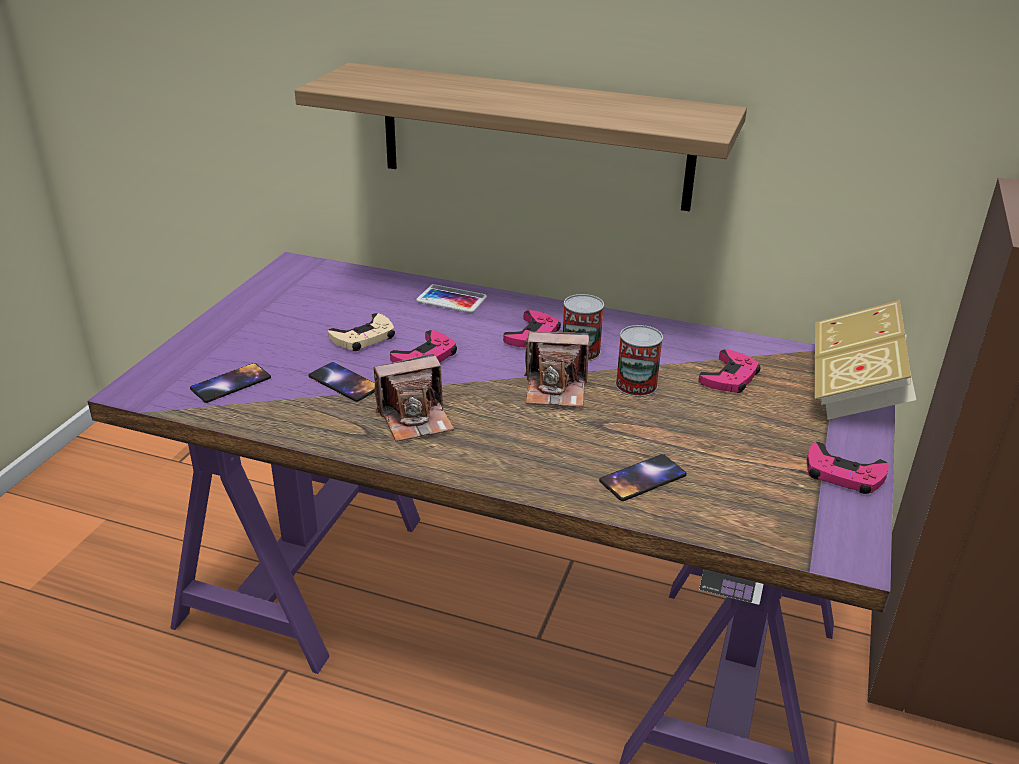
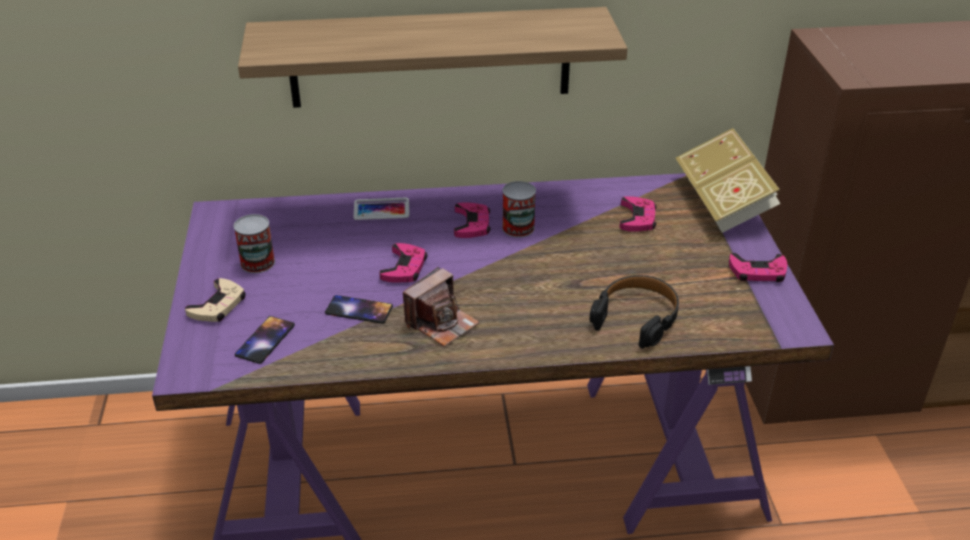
camera: 25 degrees left, 5 degrees up
beige game controller [328,313,395,351] -> beige game controller moved to [185,278,246,322]
camera [524,332,589,407] -> none
phone [599,454,687,501] -> black headphones [589,275,679,349]
can [616,325,663,397] -> can moved to [234,214,275,273]

